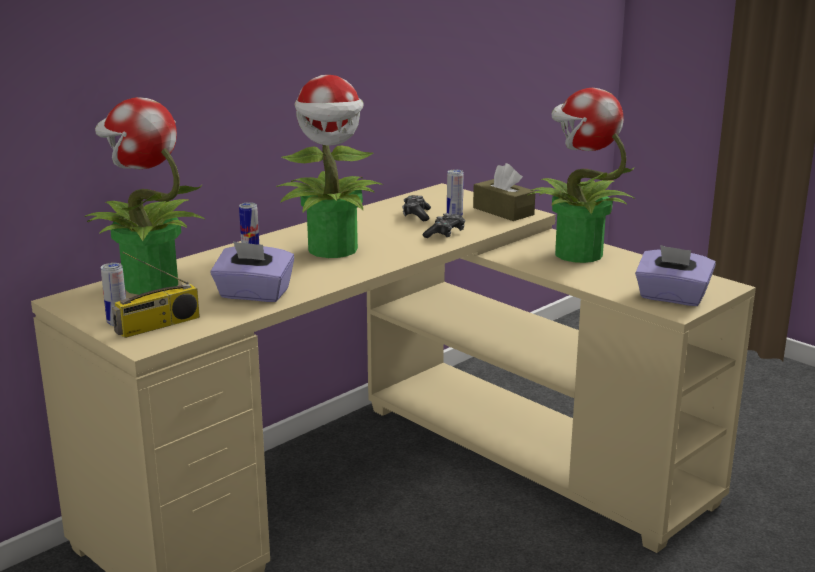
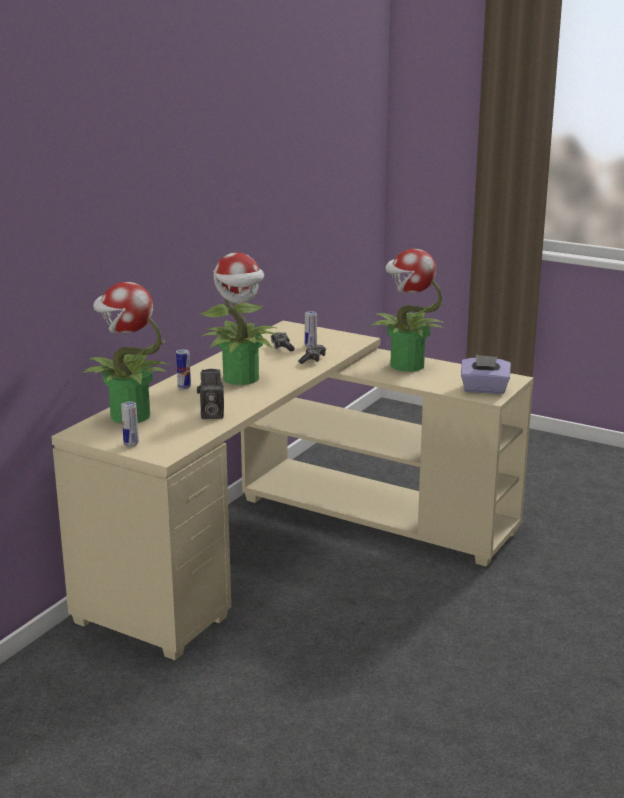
camera: 15 degrees left, 0 degrees up
radio [112,252,200,338] -> none
purple tissue box [210,241,294,302] -> camera [197,369,224,419]
brown tissue box [473,163,535,221] -> none

